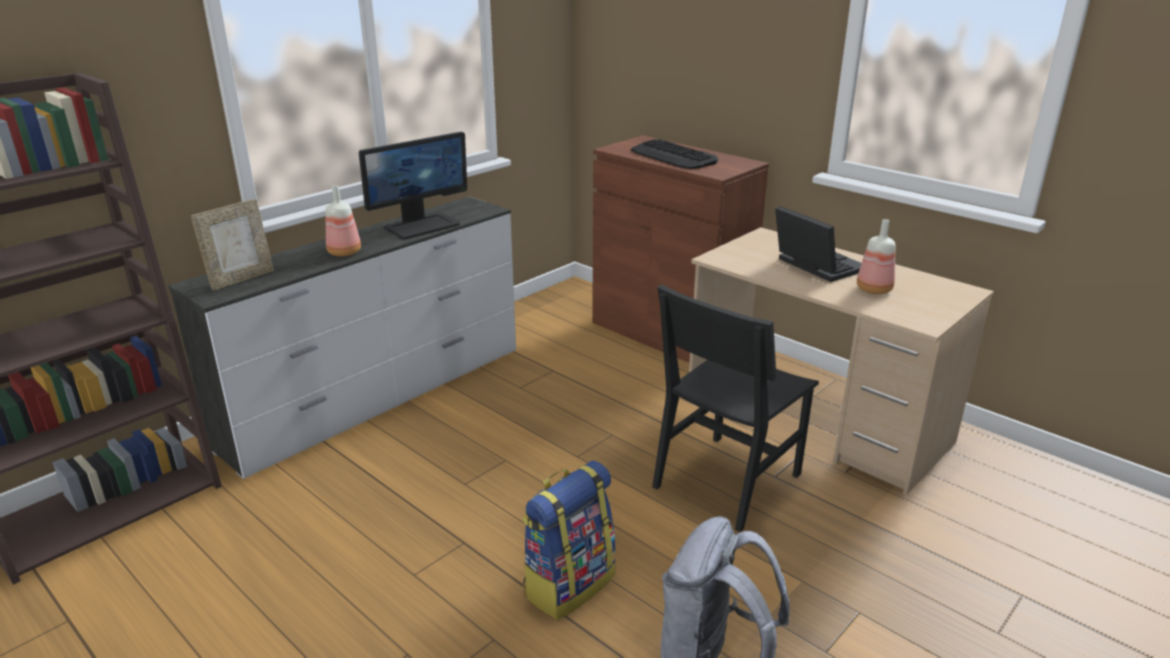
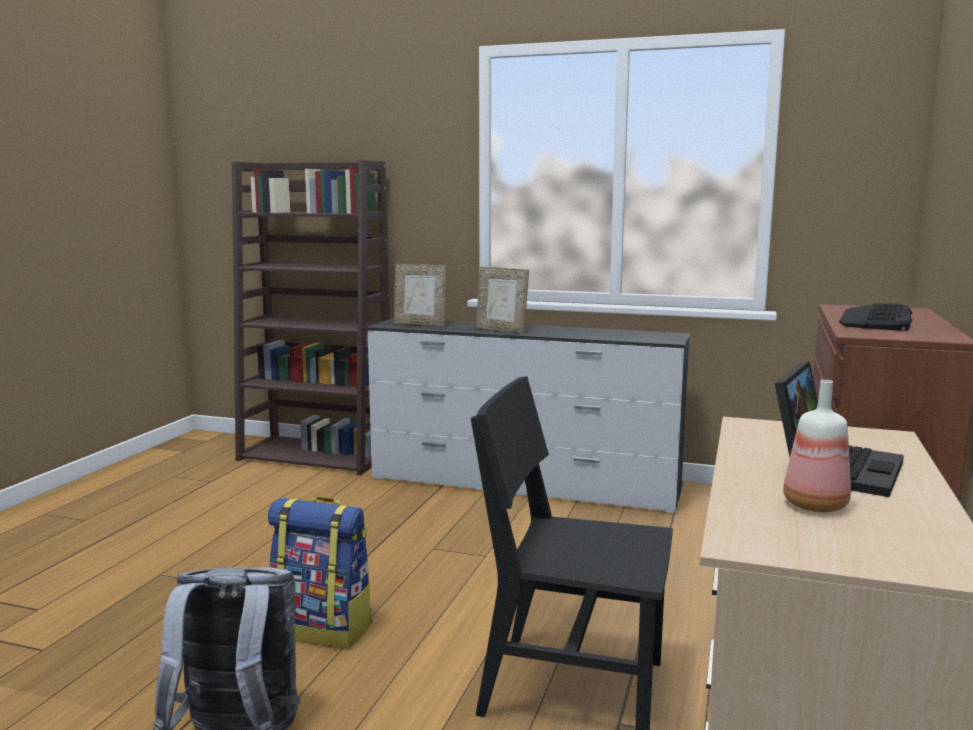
camera: 65 degrees right, 15 degrees down
bottle [326,185,361,256] -> picture frame [476,266,529,333]
monitor [359,132,467,239] -> none

